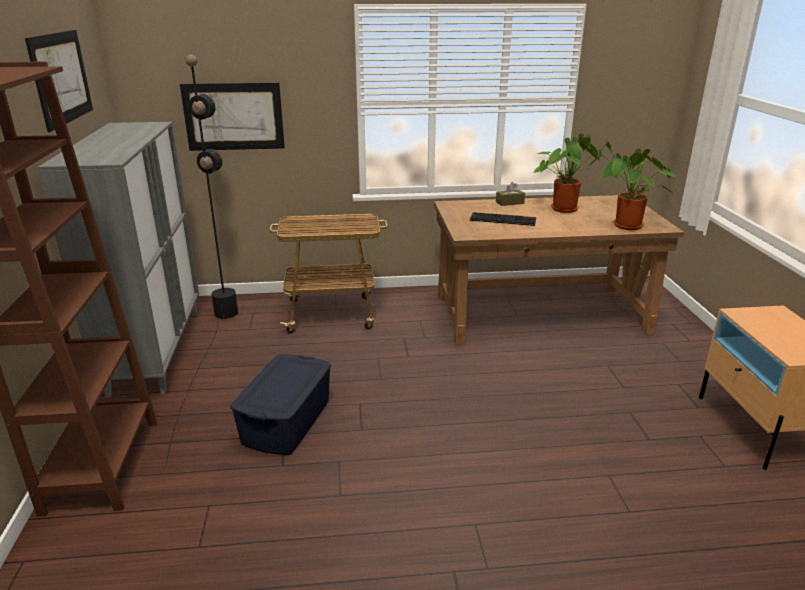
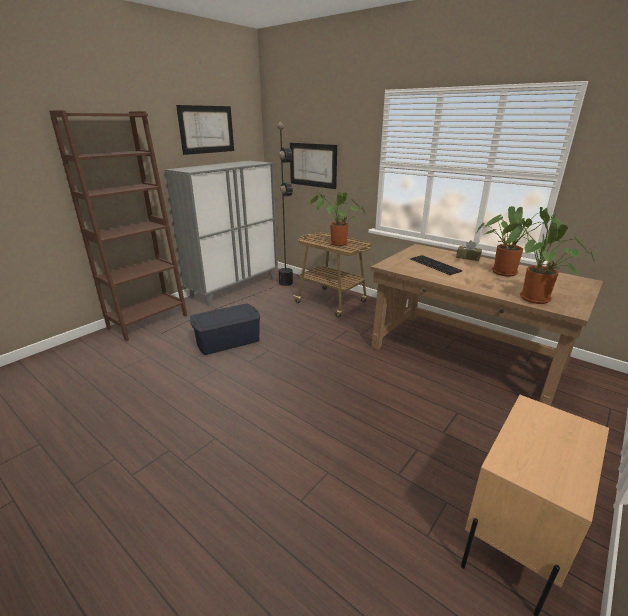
camera: 45 degrees right, 0 degrees up
none -> potted plant [310,192,365,246]

